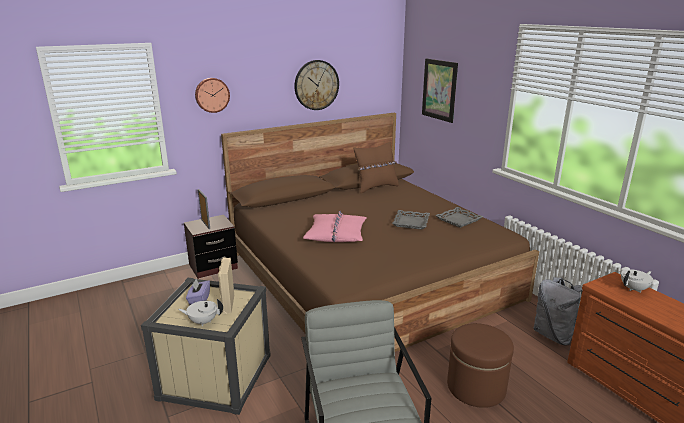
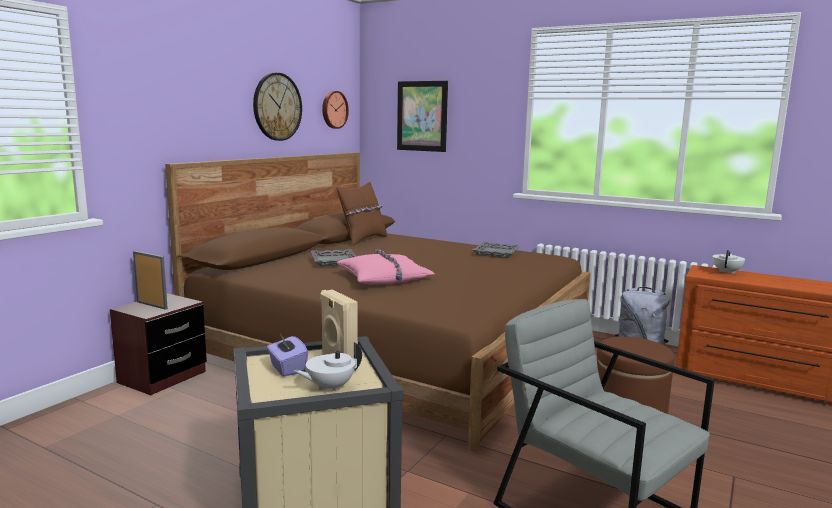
camera: 30 degrees left, 10 degrees down
wall clock [195,78,230,113] -> wall clock moved to [322,91,349,129]
grey tray [392,210,430,229] -> grey tray moved to [311,249,356,266]

